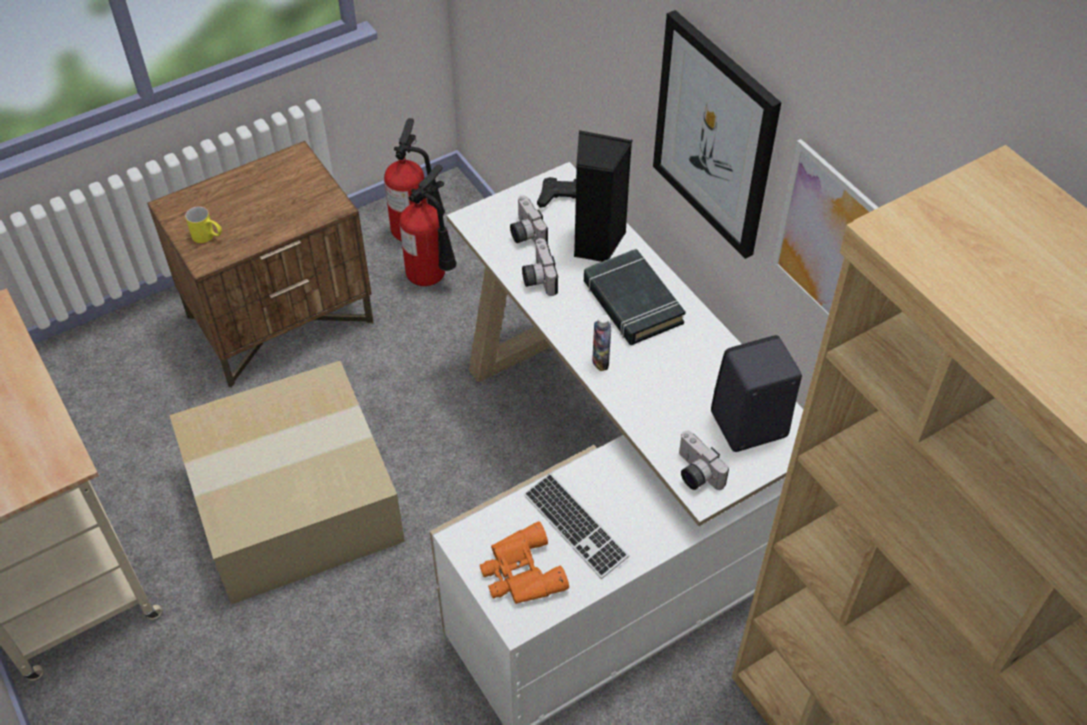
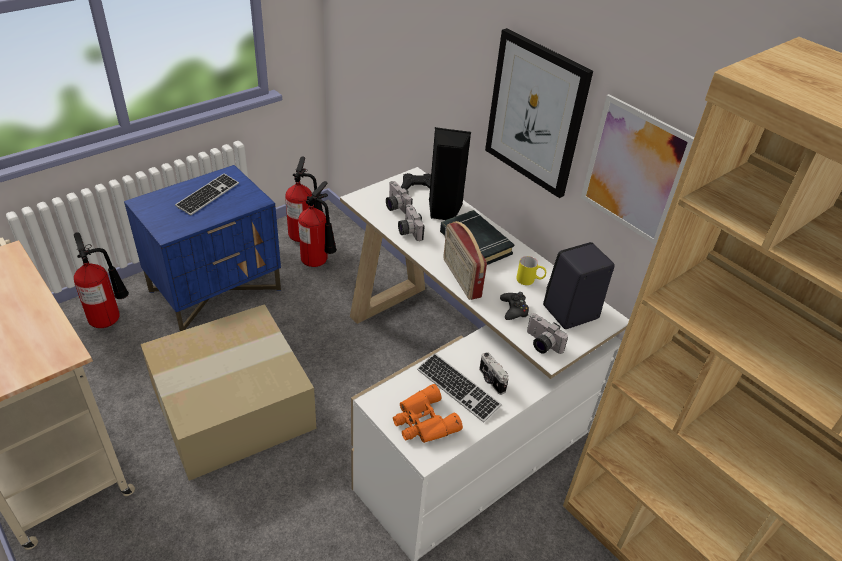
camera: 10 degrees left, 10 degrees down
brown nightstand [147,141,374,388] -> blue nightstand [124,165,281,331]
yellow mug [185,206,222,243] -> yellow mug moved to [516,256,546,285]
bottle [592,314,611,371] -> radio [443,221,487,300]
none -> fire extinguisher [74,232,129,328]
none -> keyboard [175,174,239,215]
none -> camera [479,352,509,395]
none -> black game controller [500,292,529,320]

